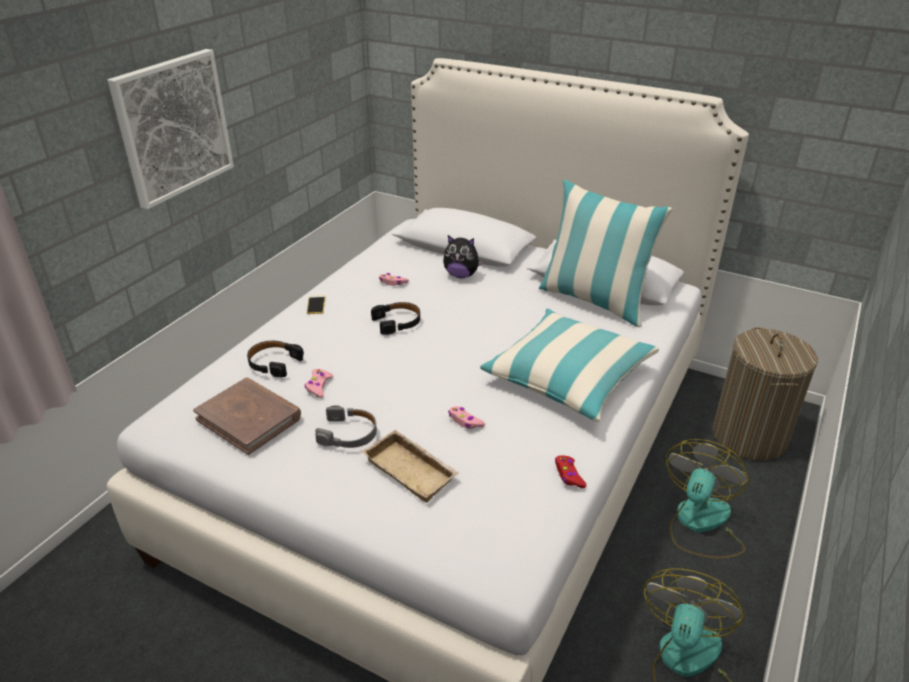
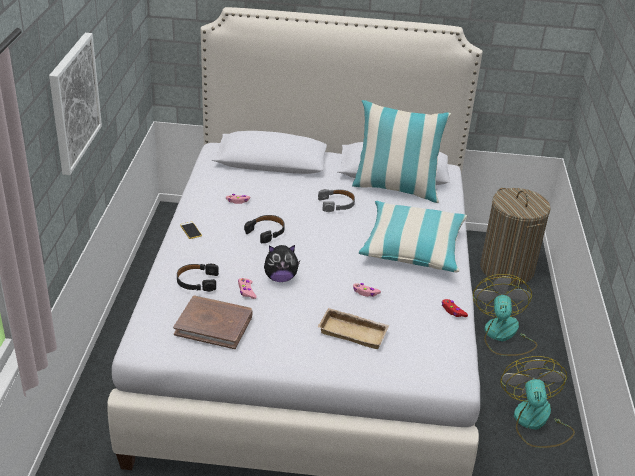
camera: 25 degrees left, 0 degrees up
grey headphones [315,405,377,448] -> grey headphones moved to [318,189,355,212]
plush toy [443,235,484,278] -> plush toy moved to [264,245,300,282]

